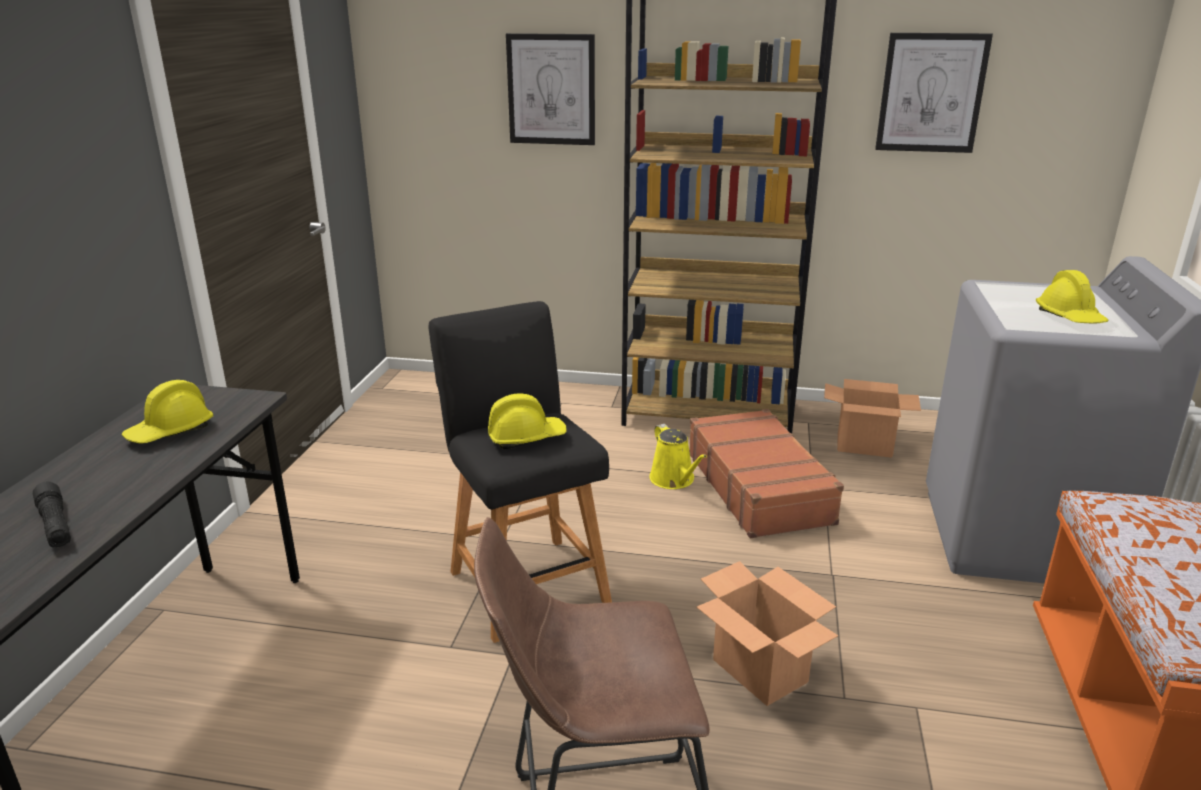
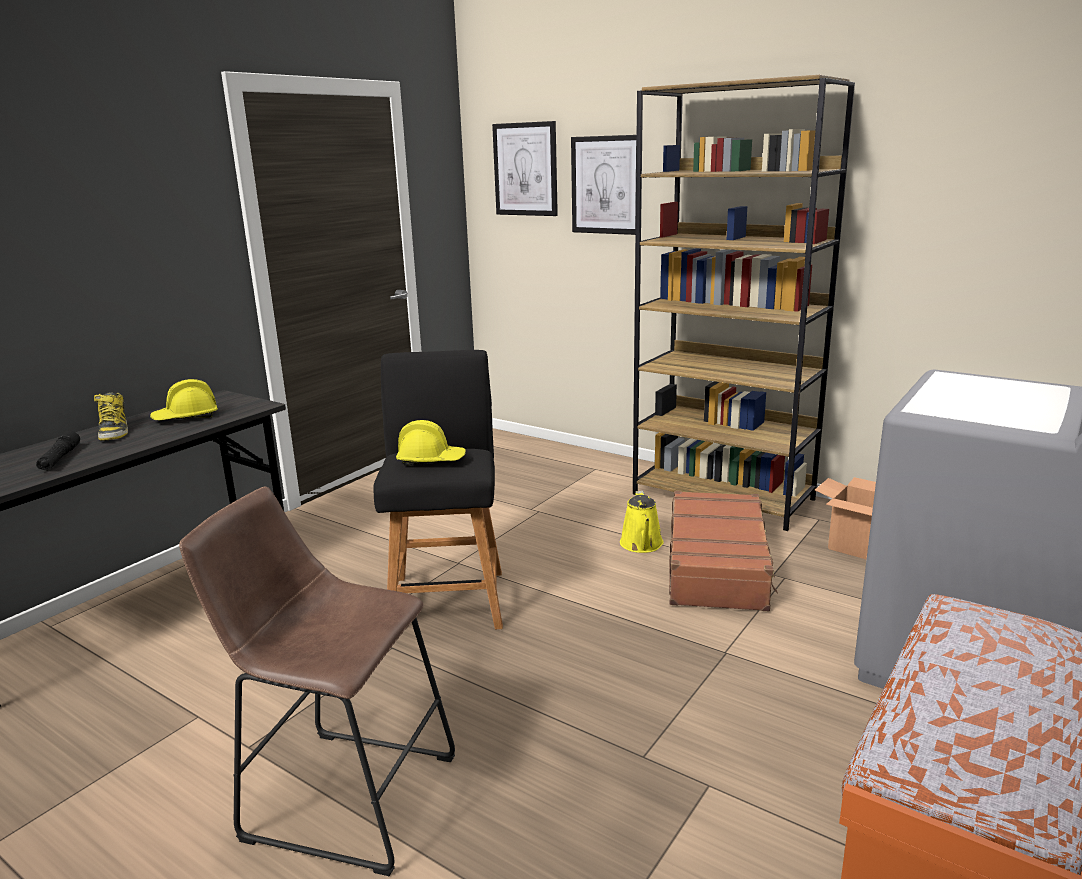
camera: 25 degrees right, 5 degrees down
cardboard box [697,561,838,706] -> none
picture [875,33,993,153] -> picture moved to [492,121,558,216]
yellow hard hat [1036,270,1109,324] -> none
none -> boot [94,392,128,441]

